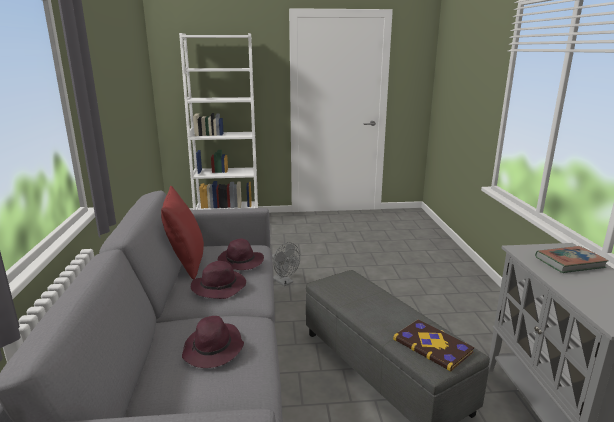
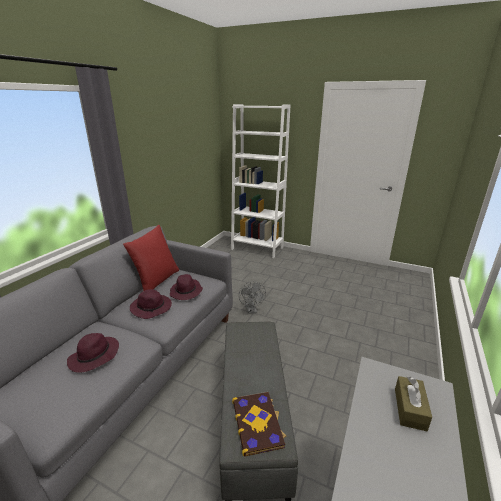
camera: 30 degrees right, 5 degrees up
book [535,246,608,273] -> brown tissue box [395,376,432,431]

